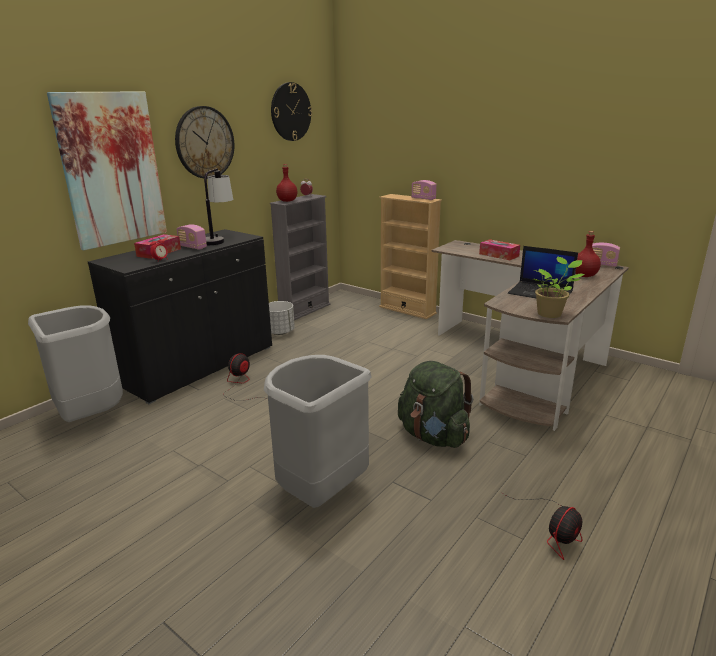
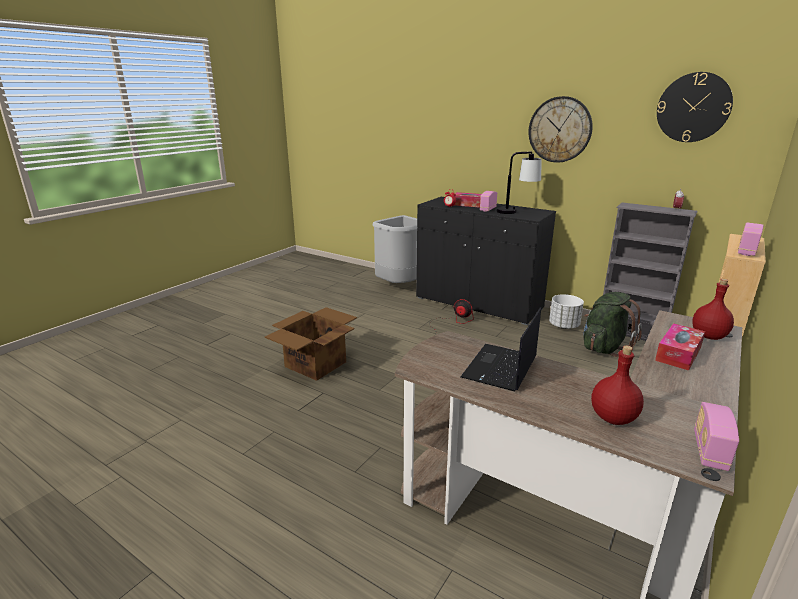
camera: 85 degrees right, 0 degrees up
picture [47,91,167,250] -> none
grey trash can [264,355,371,508] -> cardboard box [265,307,357,381]
red bottle [276,164,297,202] -> red bottle moved to [692,279,734,340]
green backpack [398,361,474,448] -> green backpack moved to [583,292,642,357]
fan [502,493,582,560] -> none
potted plant [533,257,585,318] -> none

